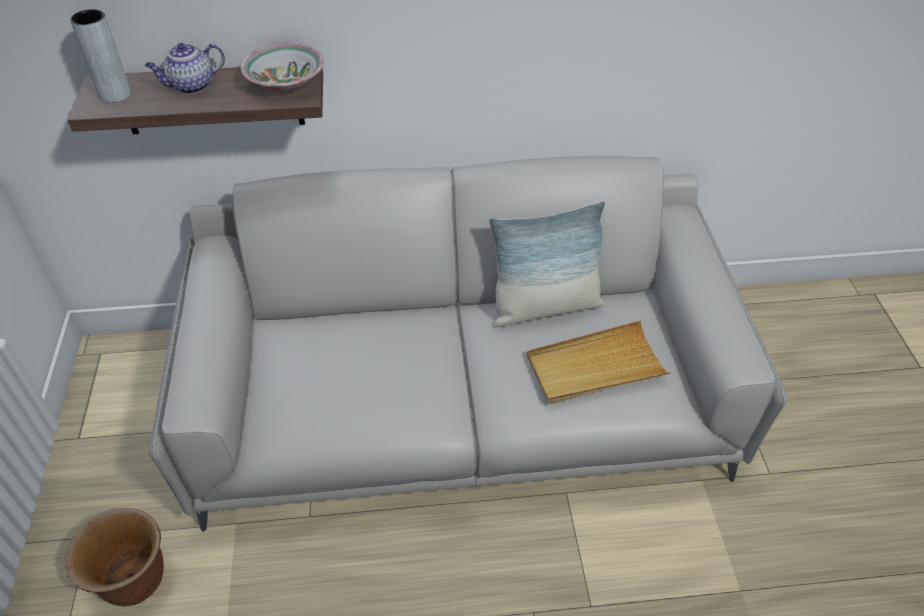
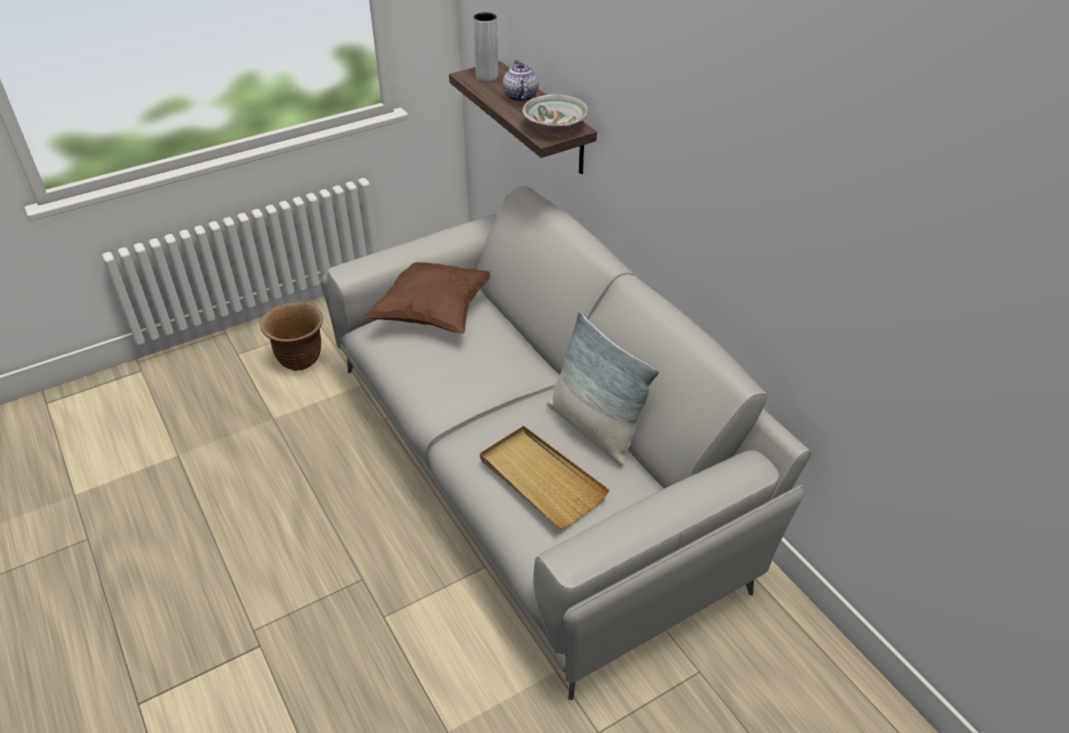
camera: 65 degrees right, 5 degrees down
teapot [145,43,225,94] -> teapot turned 45 degrees clockwise [503,60,539,102]
none -> brown pillow [364,262,491,334]

